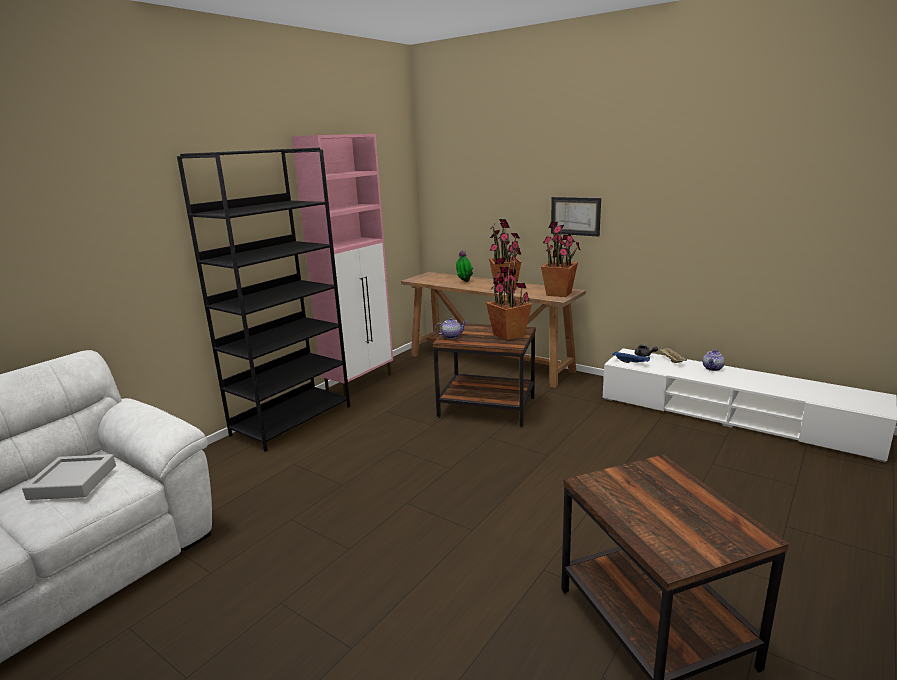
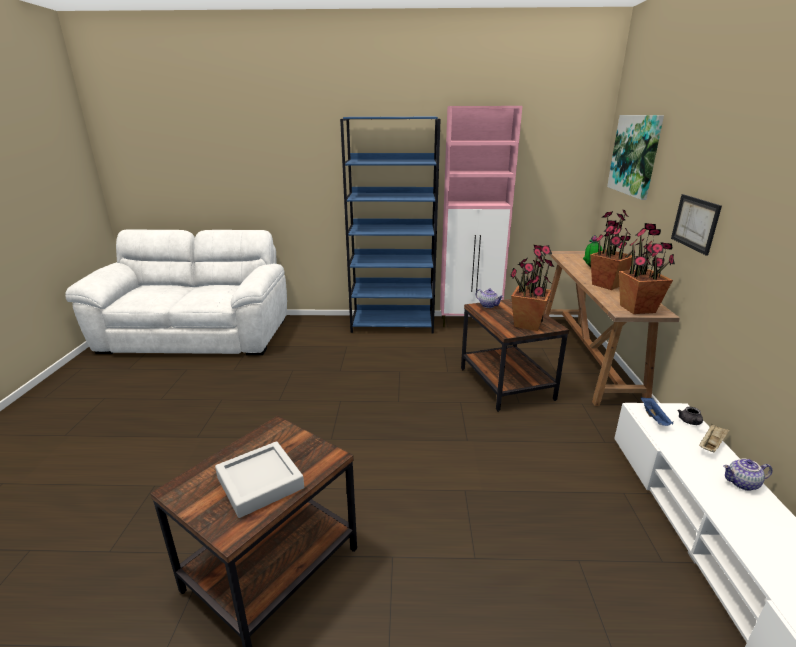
camera: 55 degrees right, 5 degrees up
grey tray [22,454,116,500] -> grey tray moved to [215,441,304,518]
black bookcase [177,148,350,452] -> blue bookcase [340,117,441,333]
none -> picture [607,115,664,200]

